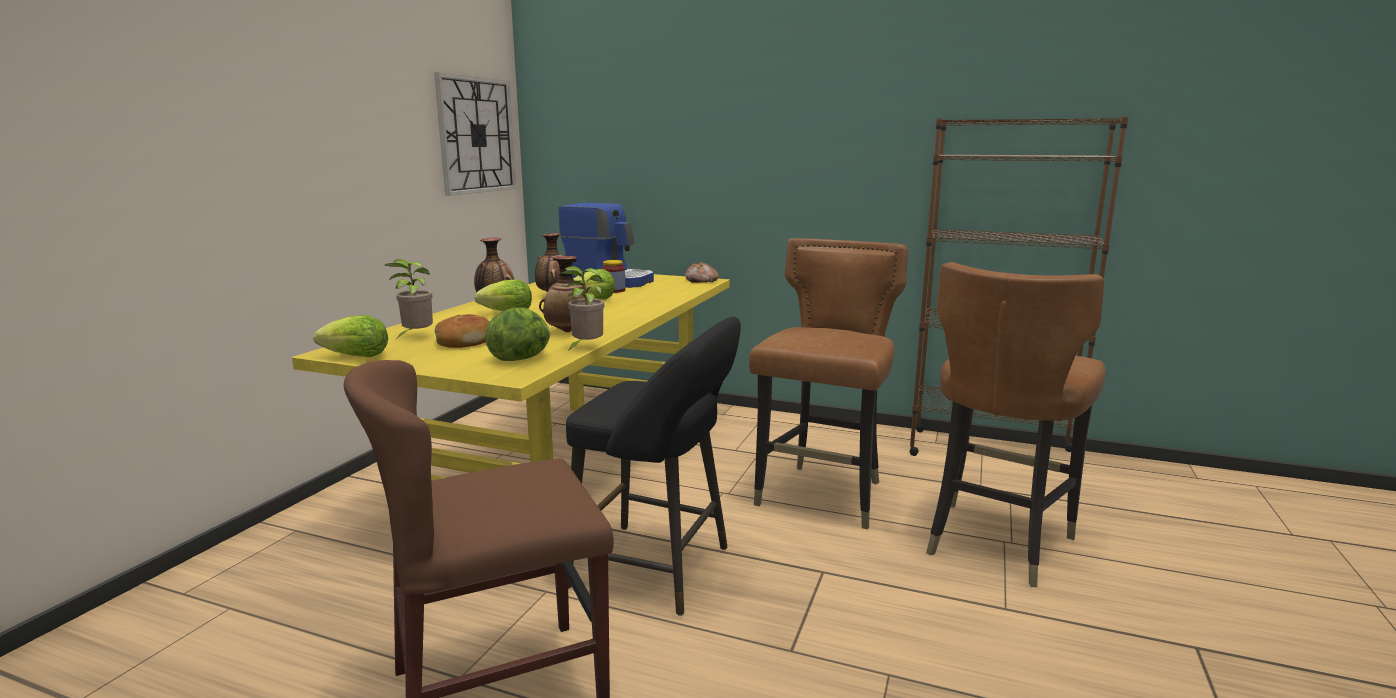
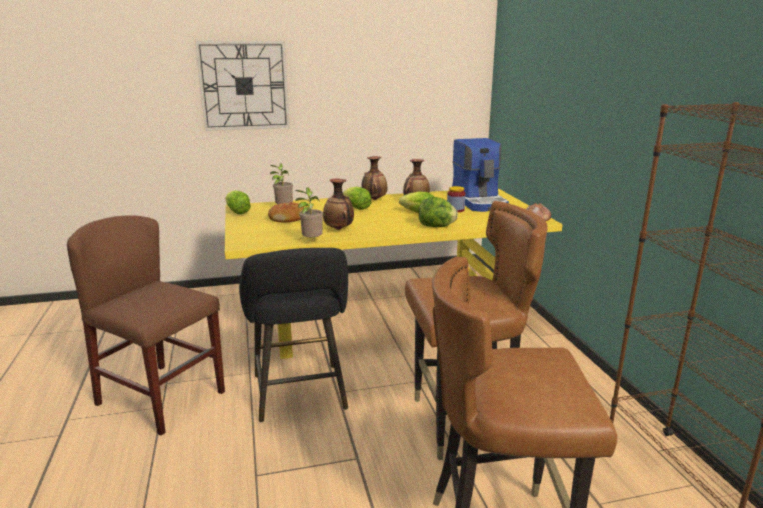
camera: 55 degrees right, 5 degrees up
wall clock [434,72,516,196] -> wall clock moved to [195,41,290,131]
lettuce [485,307,550,361] -> lettuce moved to [419,197,458,227]

